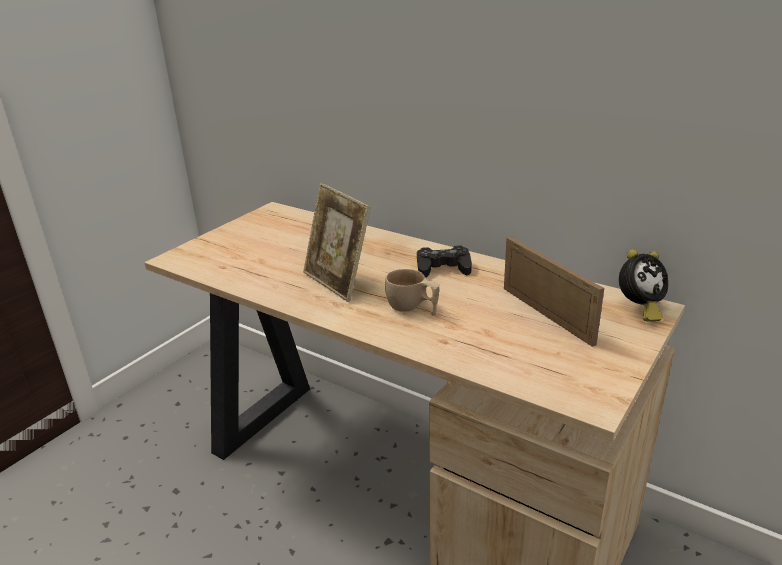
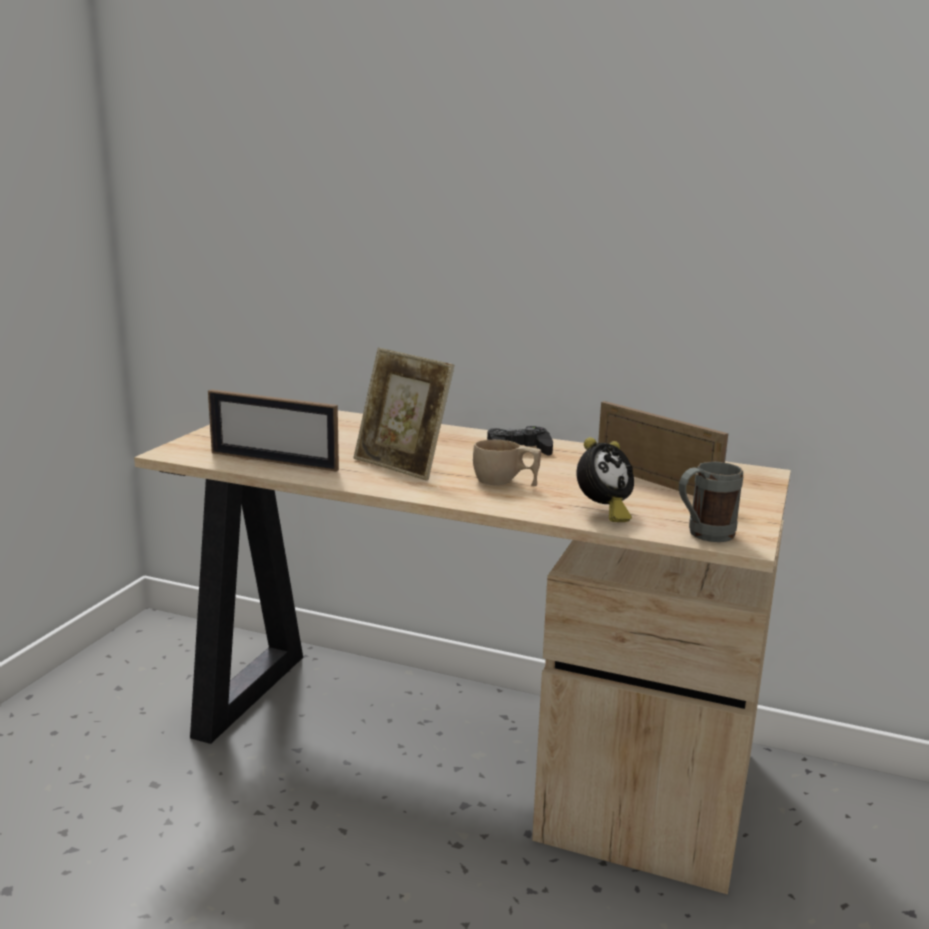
camera: 15 degrees left, 10 degrees down
alarm clock [619,249,668,321] -> alarm clock moved to [576,437,634,522]
none -> picture frame [208,389,339,471]
none -> grey mug [679,461,743,542]

